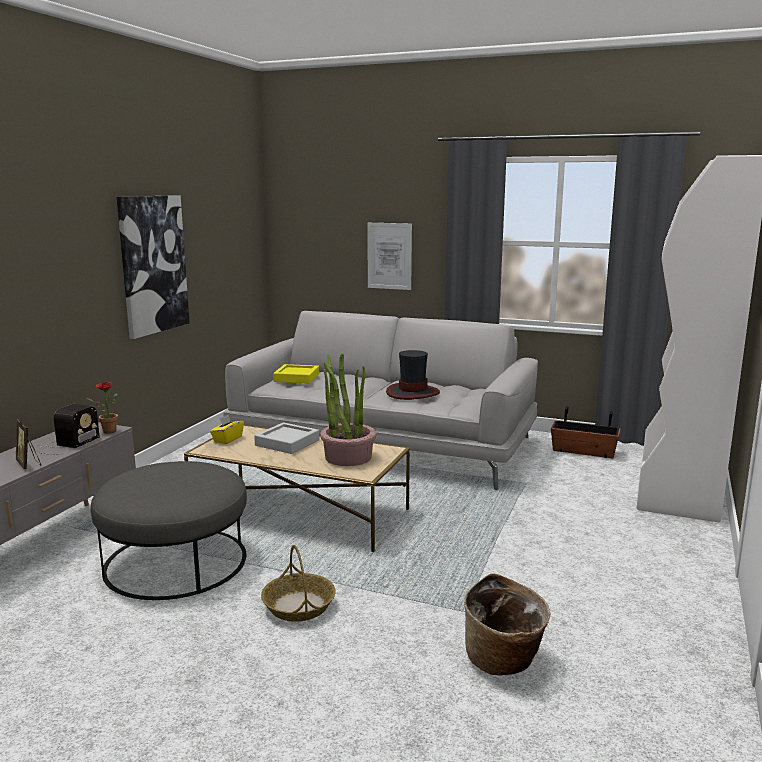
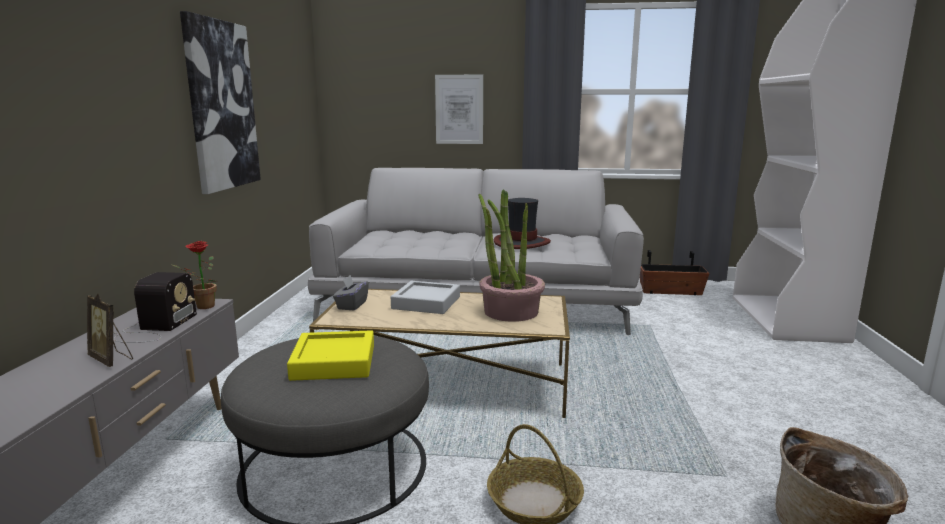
camera: 15 degrees left, 0 degrees up
yellow tissue box [210,414,244,444] -> grey tissue box [333,275,369,310]
yellow tray [273,364,319,384] -> yellow tray moved to [287,330,374,381]

